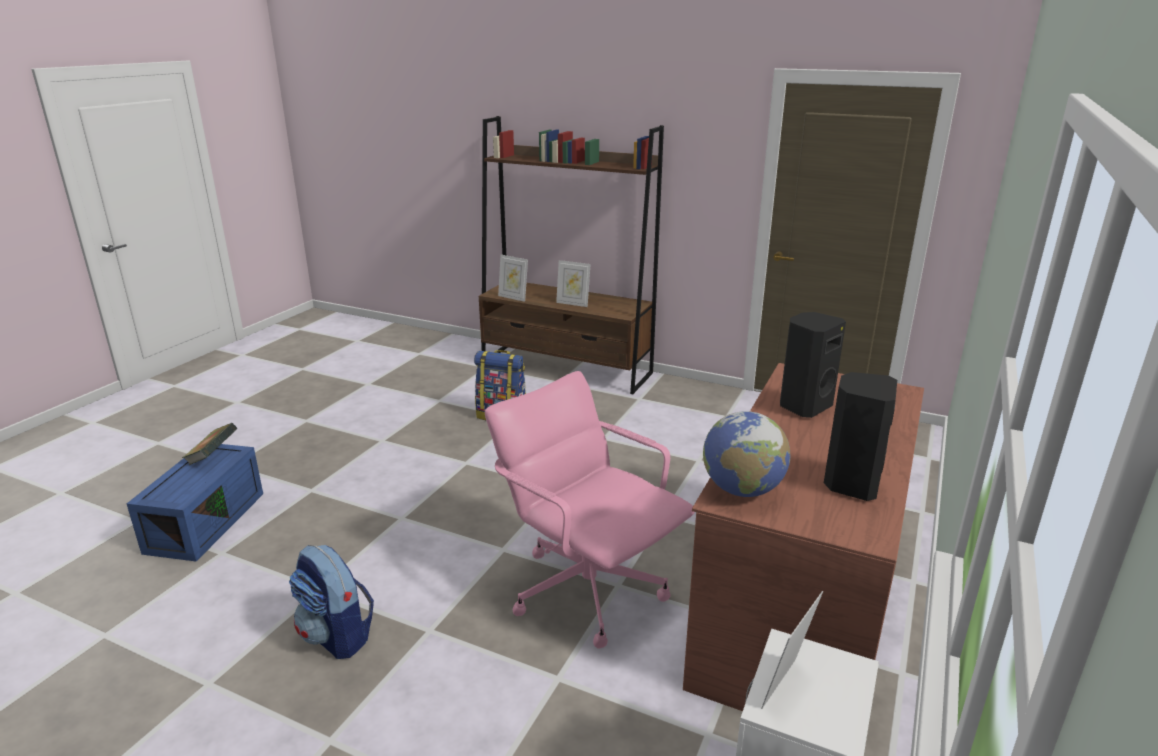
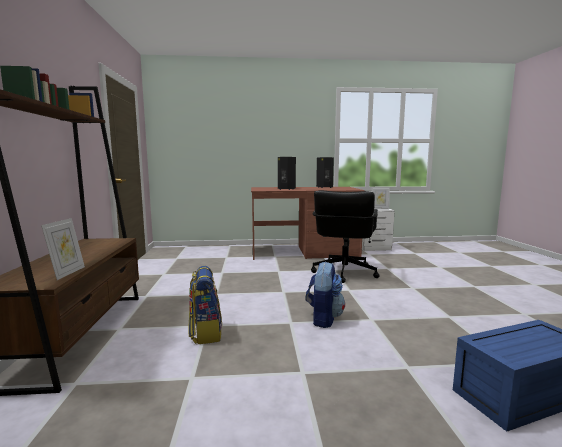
camera: 120 degrees left, 15 degrees down
book [182,423,237,465] -> none
backpack [289,545,374,659] -> backpack moved to [305,261,345,328]
pink office chair [485,371,695,649] -> black office chair [311,190,380,283]
picture frame [556,260,591,307] -> none
globe [703,411,790,497] -> none

